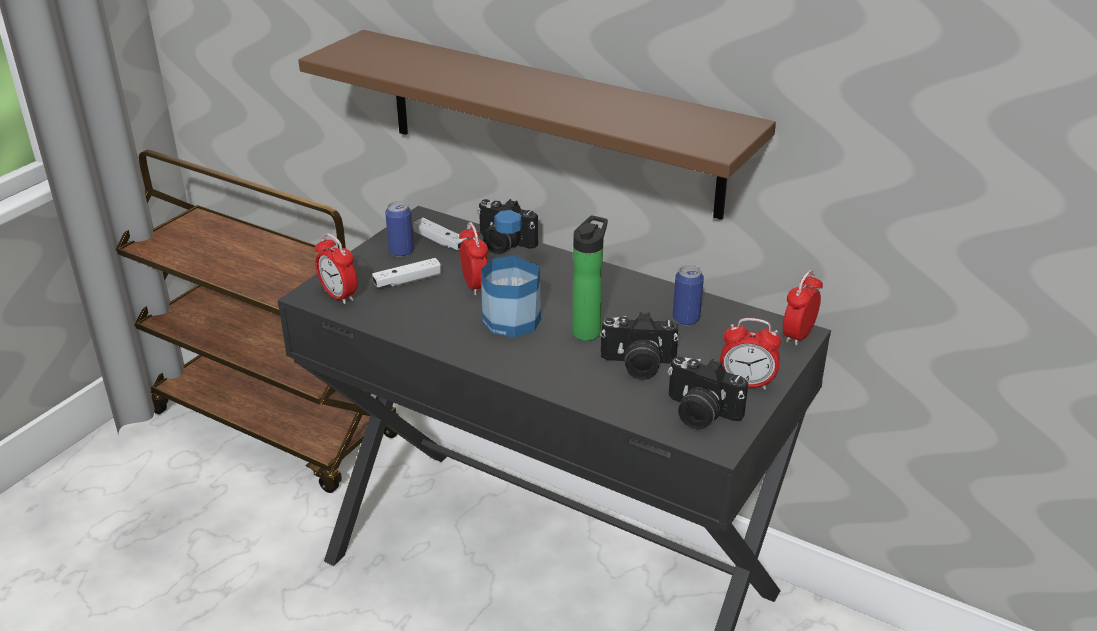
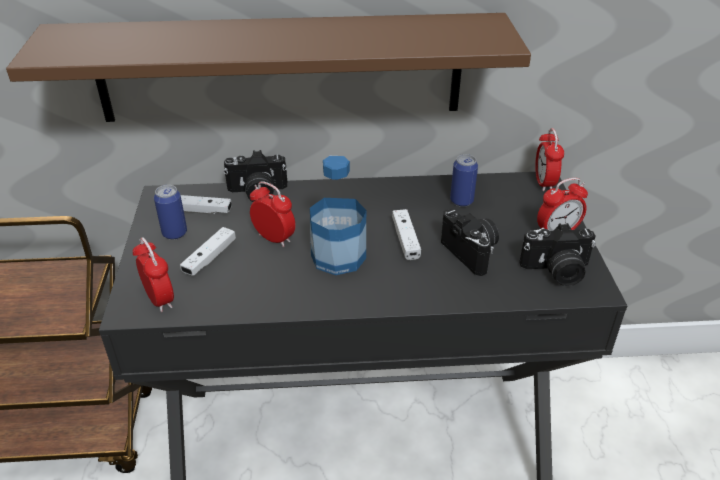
camera: 35 degrees left, 5 degrees up
alarm clock [315,233,358,304] -> alarm clock turned 135 degrees counterclockwise [133,237,174,312]
bottle [572,215,608,341] -> white game controller [392,209,421,260]
camera [600,312,679,380] -> camera turned 90 degrees counterclockwise [441,209,499,276]

